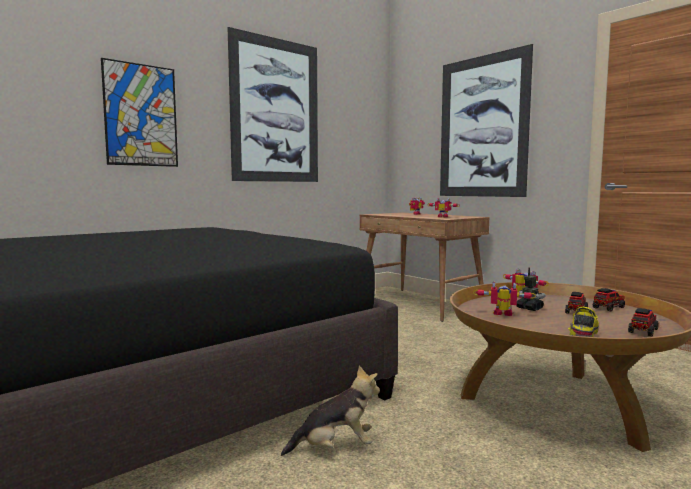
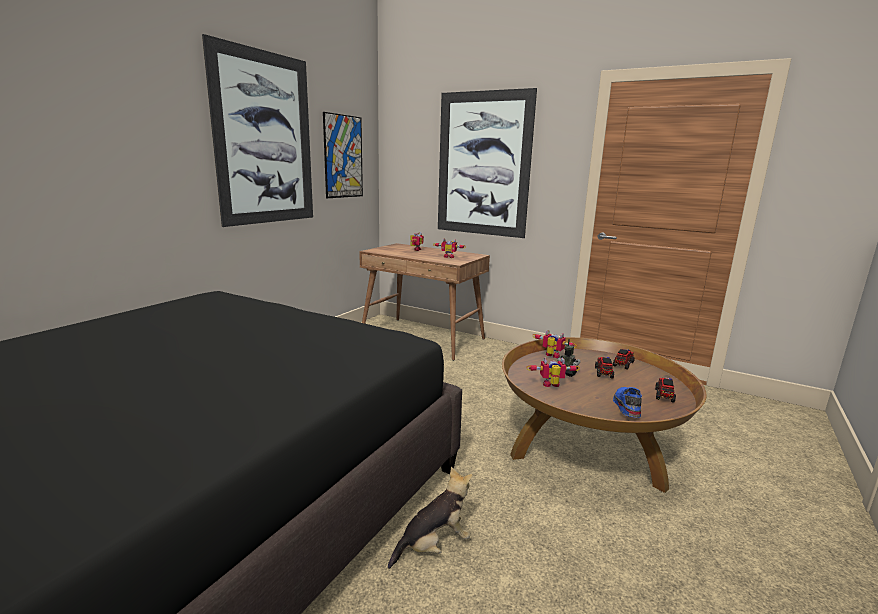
camera: 20 degrees left, 10 degrees up
picture [101,58,178,167] -> picture moved to [323,112,363,198]
yellow shoe [568,307,599,337] -> blue shoe [613,387,642,418]

